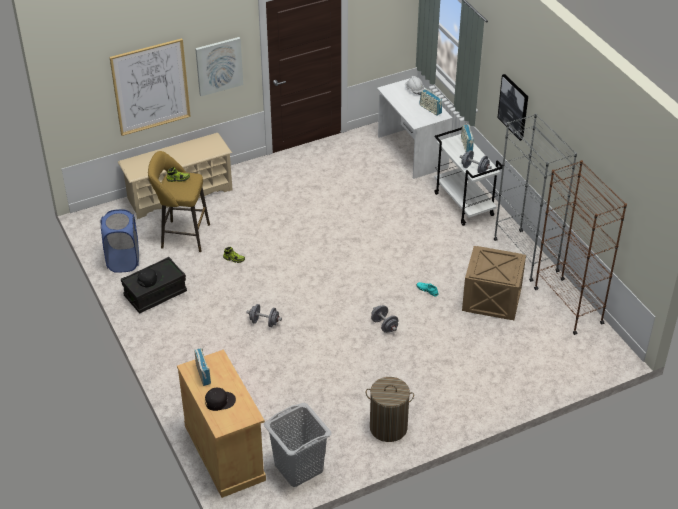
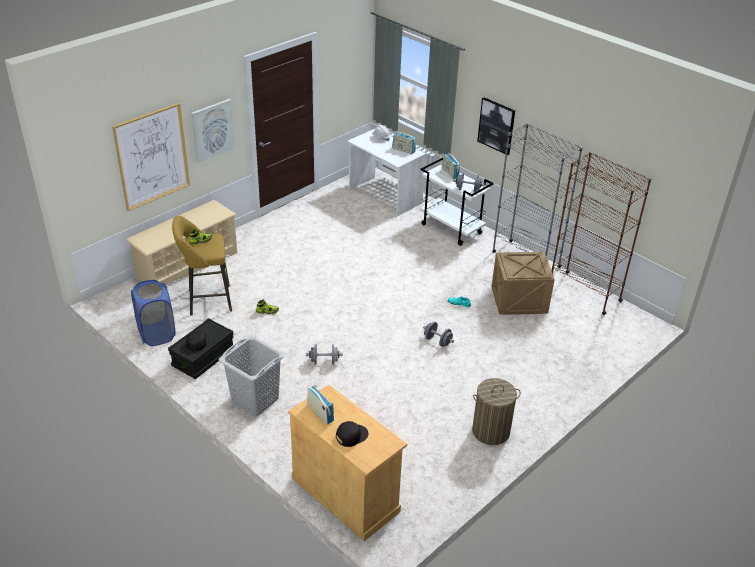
camera: 20 degrees left, 5 degrees down
grey laundry basket [264,403,332,487] -> grey laundry basket moved to [219,336,285,416]

